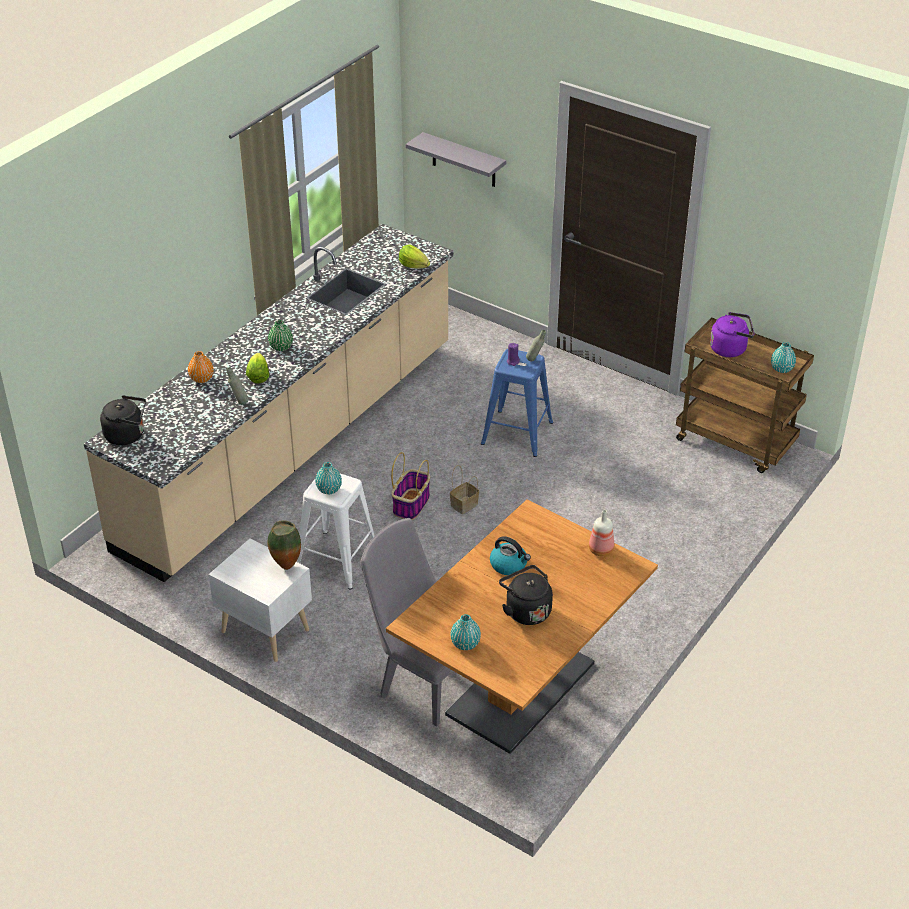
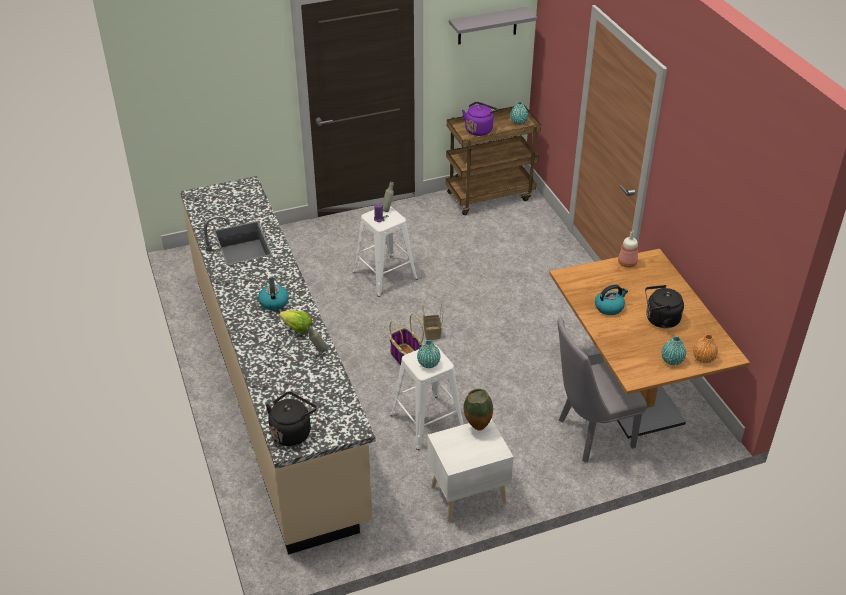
camera: 55 degrees left, 0 degrees up
orange vase [188,351,214,383] -> orange vase moved to [693,334,718,363]
green vase [268,320,293,351] -> kettle [258,277,289,311]
lettuce [399,244,430,269] -> none
grey shelf [406,132,506,187] -> grey shelf moved to [449,7,537,45]
blue stool [481,349,553,457] -> white stool [353,206,418,297]

